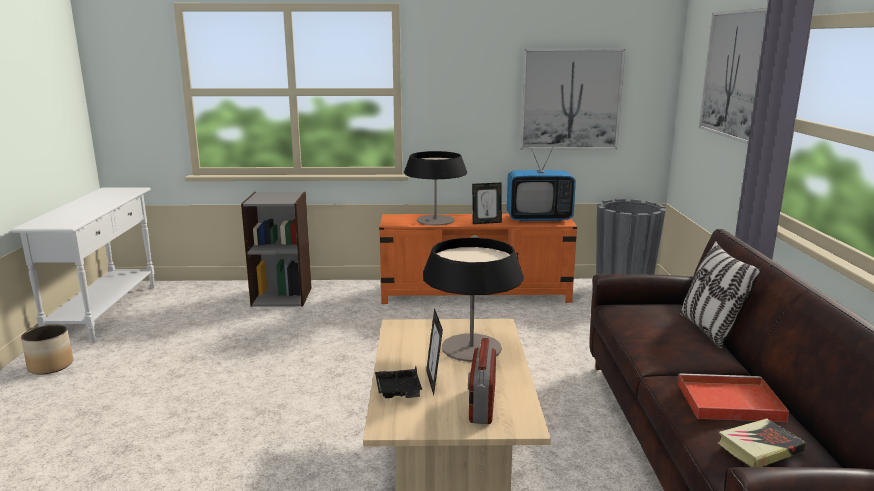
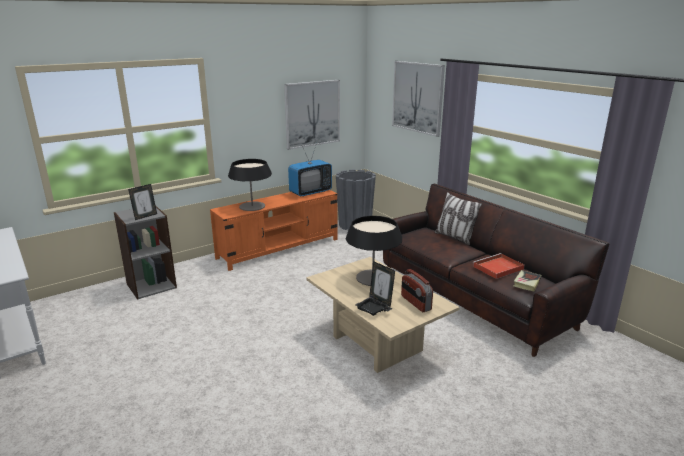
camera: 35 degrees left, 5 degrees up
planter [21,325,73,375] -> none
picture frame [472,183,502,224] -> picture frame moved to [128,184,157,220]

